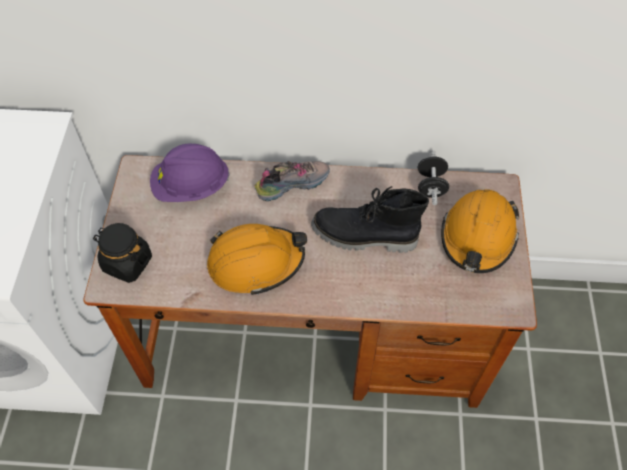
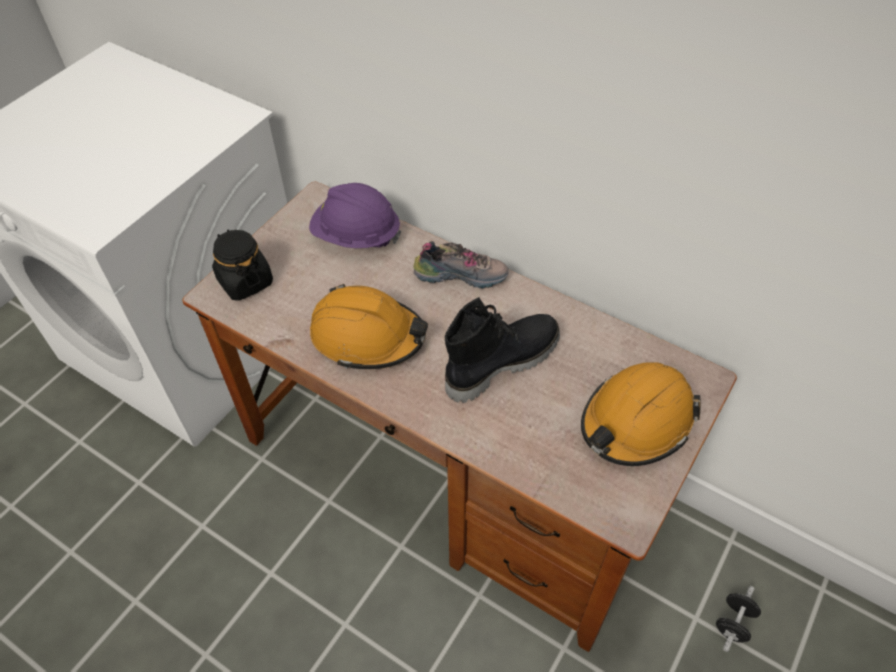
camera: 30 degrees right, 5 degrees down
black boot [311,186,429,253] -> black boot turned 105 degrees clockwise [445,297,560,403]
black dumbbell [418,150,449,205] -> black dumbbell moved to [716,586,761,652]

